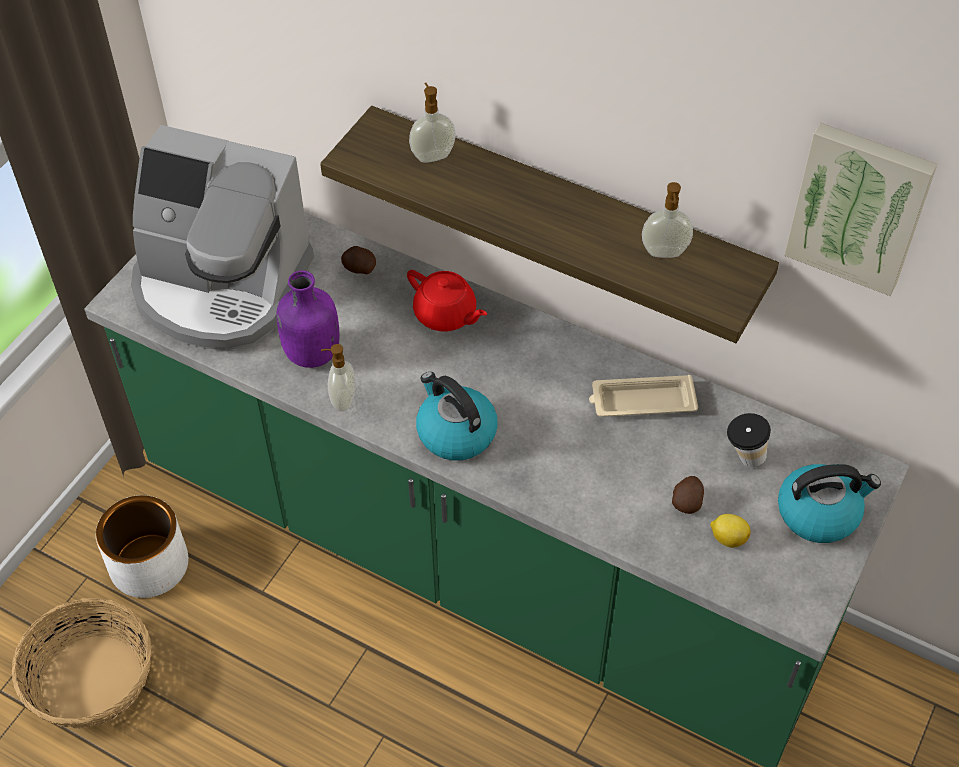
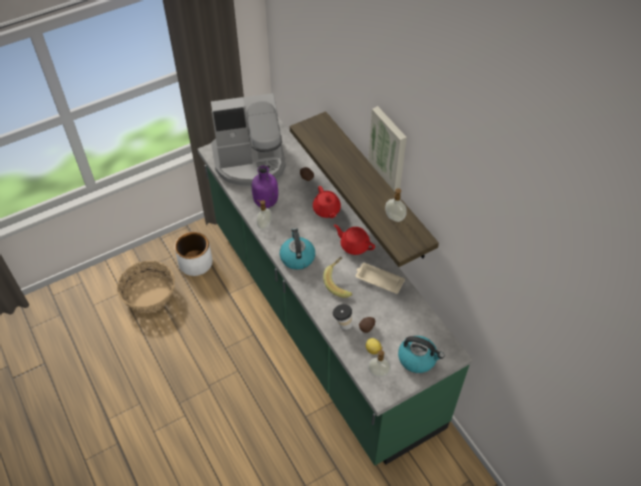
camera: 30 degrees right, 0 degrees up
coffee machine [131,125,314,350] -> coffee machine turned 60 degrees counterclockwise [211,93,286,187]
soap dispenser [409,83,456,163] -> soap dispenser moved to [368,347,391,377]
cup [727,413,771,467] -> cup moved to [333,304,352,330]
picture [784,123,937,296] -> picture moved to [368,106,407,191]
none -> banana [323,257,352,298]
none -> red teapot [334,224,375,255]

